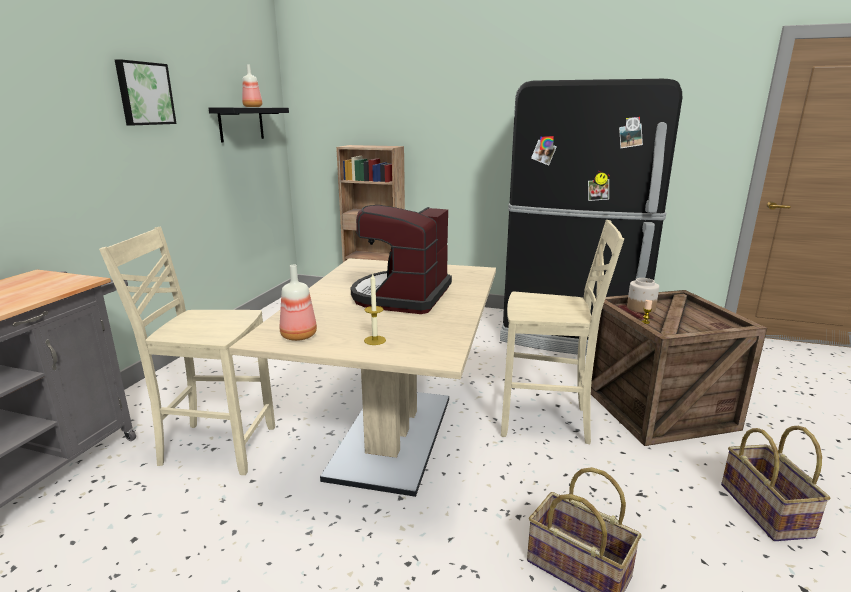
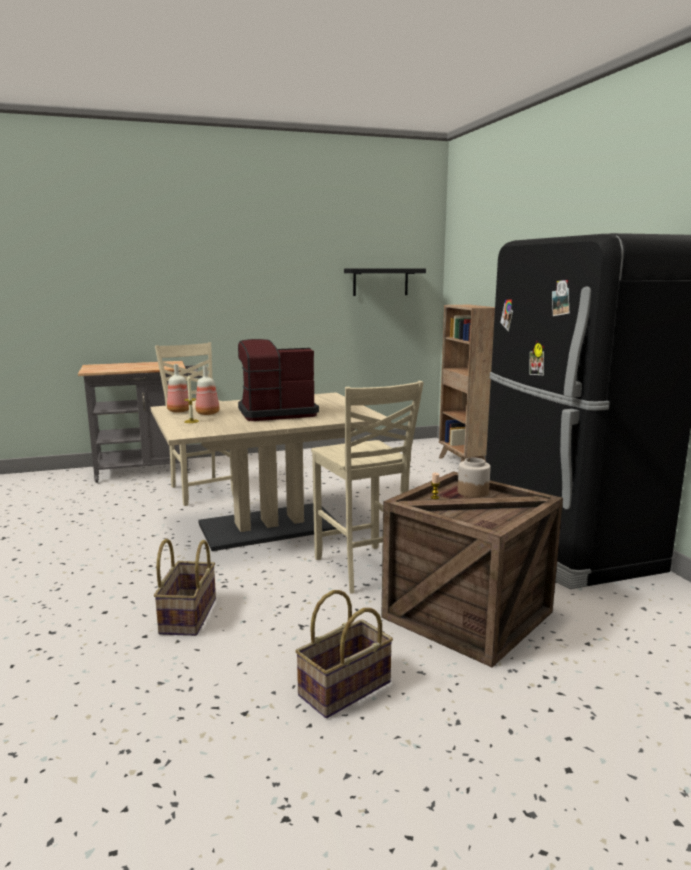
camera: 55 degrees right, 5 degrees down
picture [115,59,177,125] -> none
bottle [242,65,262,107] -> bottle moved to [196,366,220,415]

